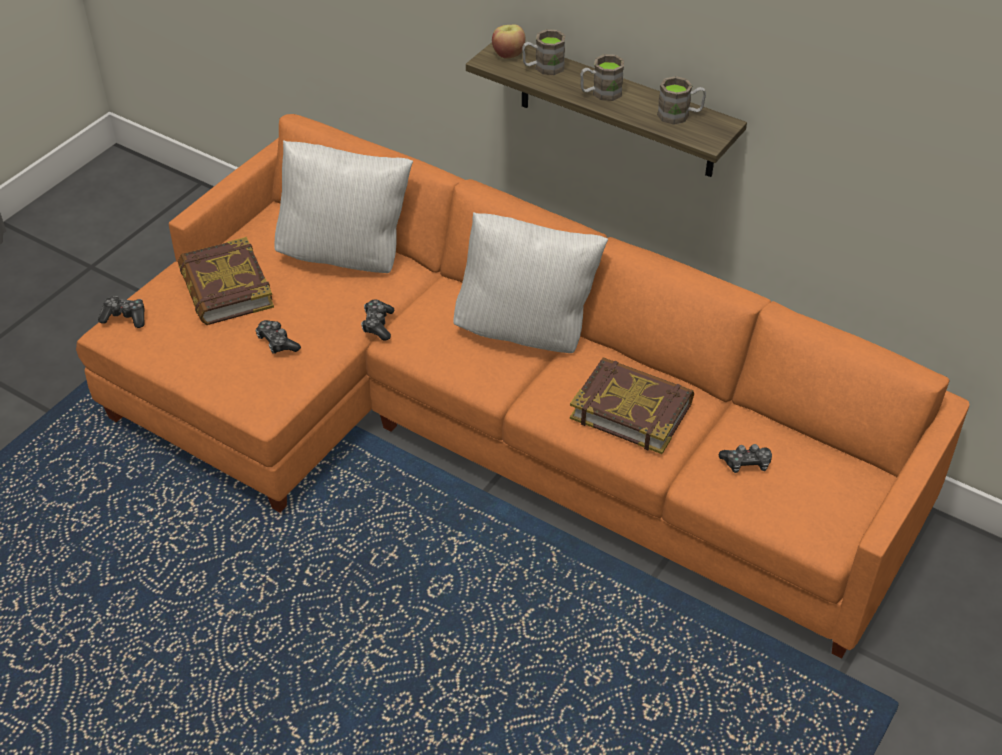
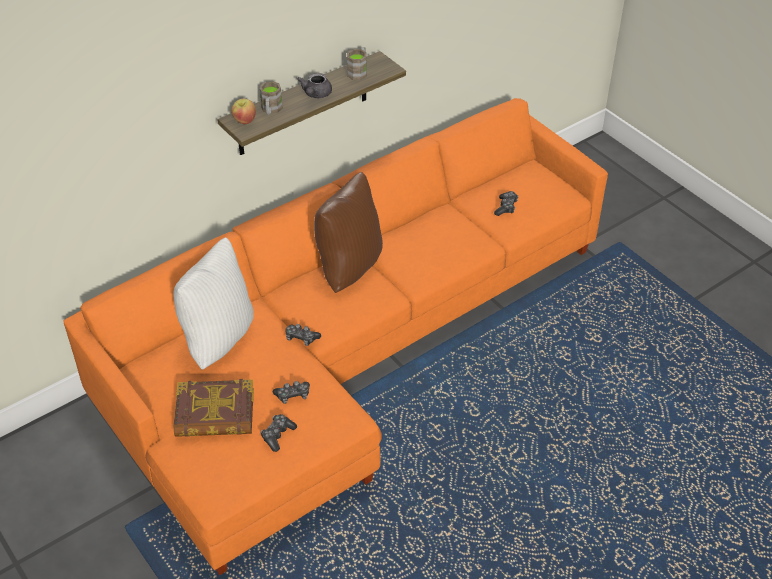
camera: 70 degrees left, 0 degrees up
game controller [98,296,145,328] -> game controller moved to [260,414,297,452]
white pillow [453,212,608,353] -> brown pillow [314,172,383,293]
book [570,357,694,454] -> none
brown mug [580,54,624,101] -> grey teapot [297,73,332,98]

